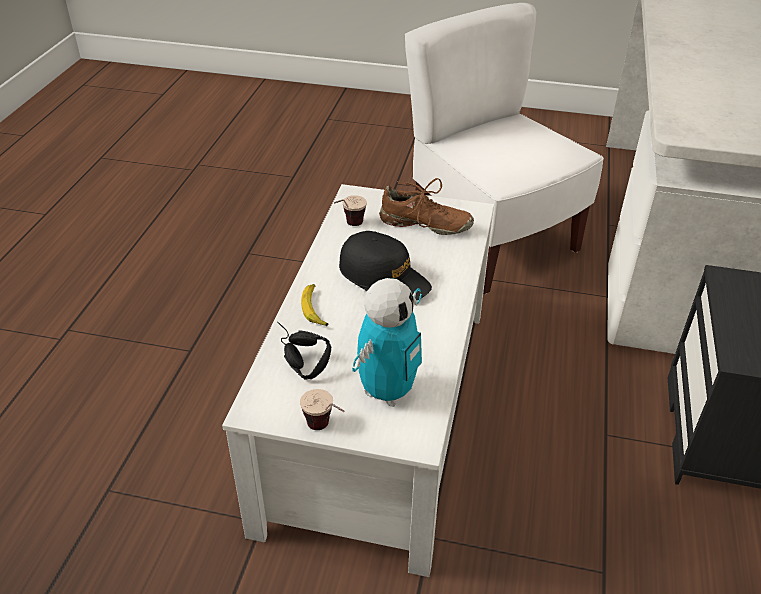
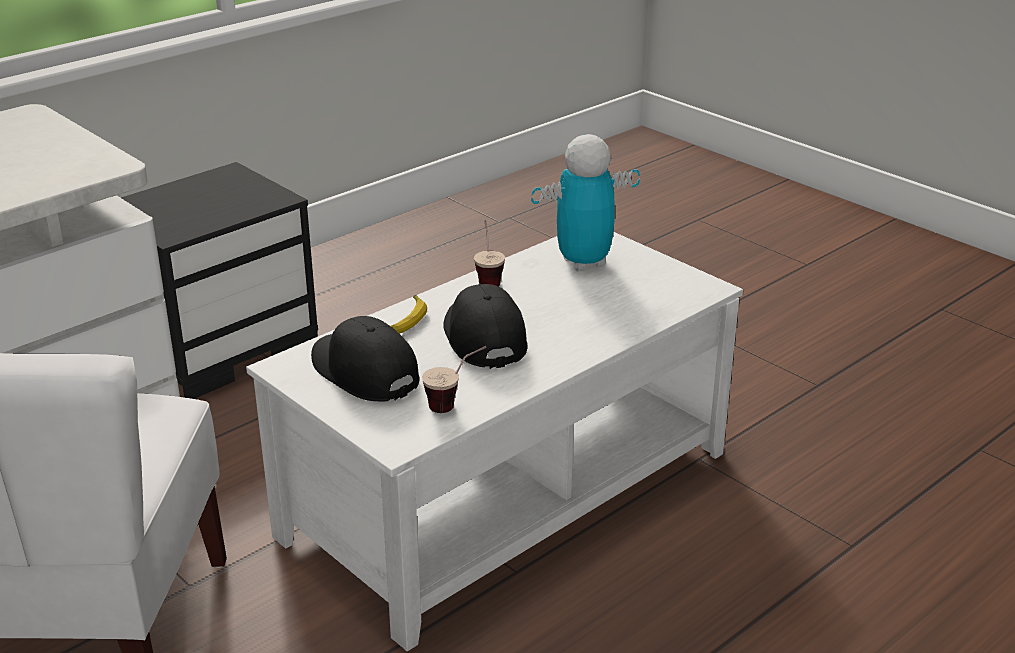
camera: 145 degrees left, 10 degrees down
black headphones [277,321,331,380] -> none
cup [300,389,344,430] -> cup moved to [474,220,505,287]
banana [301,284,328,326] -> banana moved to [391,295,427,334]
brown shoe [379,178,474,235] -> black cap [311,316,419,402]

